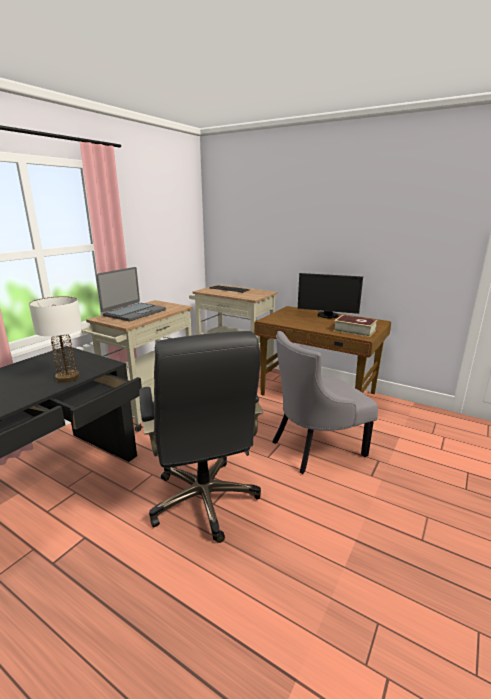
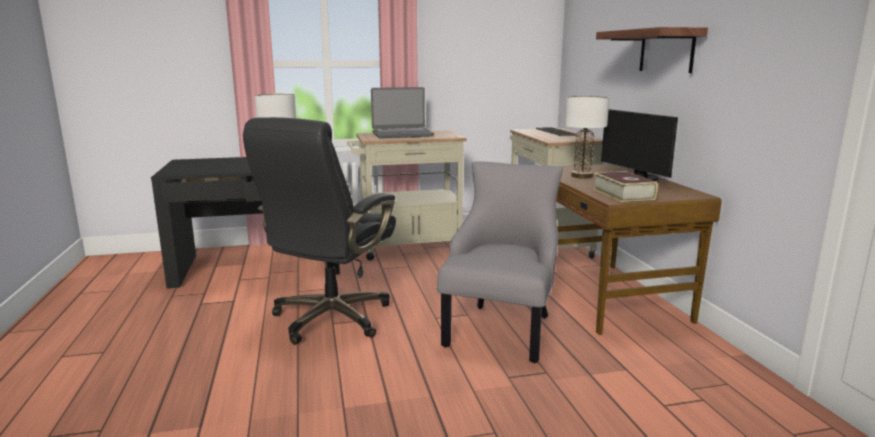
camera: 45 degrees right, 5 degrees down
grey chair [272,331,378,474] -> grey chair turned 90 degrees clockwise [436,161,563,363]
none -> table lamp [565,96,609,179]
none -> shelf [596,27,708,73]

